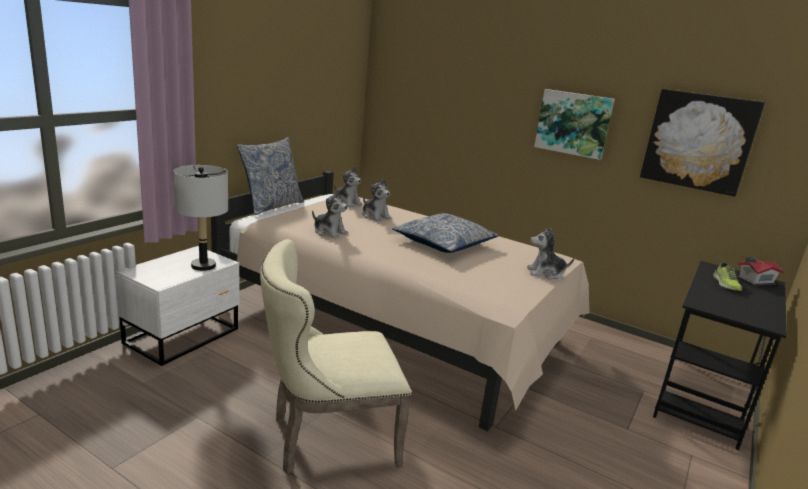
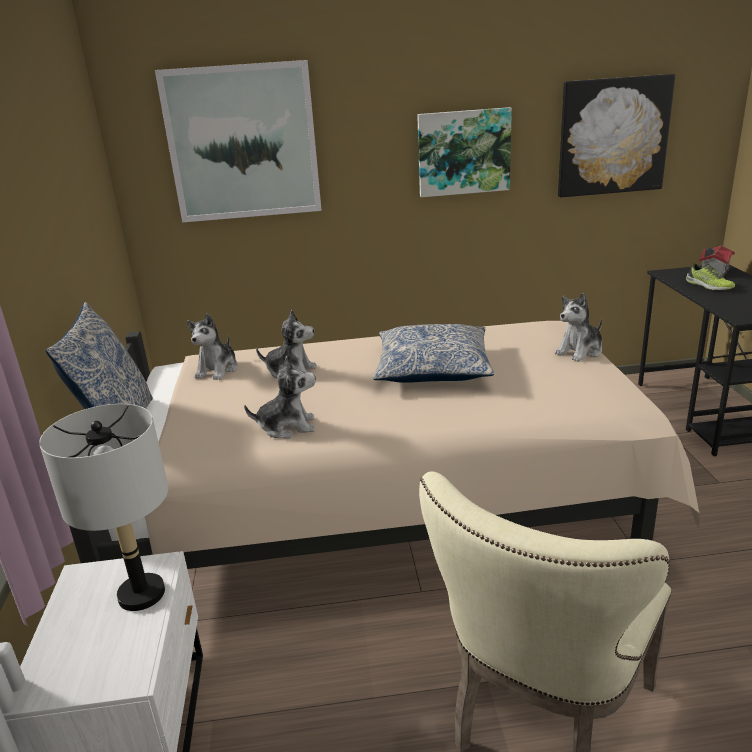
camera: 35 degrees left, 5 degrees up
plush toy [334,166,362,207] -> plush toy turned 105 degrees clockwise [187,313,238,380]
none -> picture [155,60,322,223]

